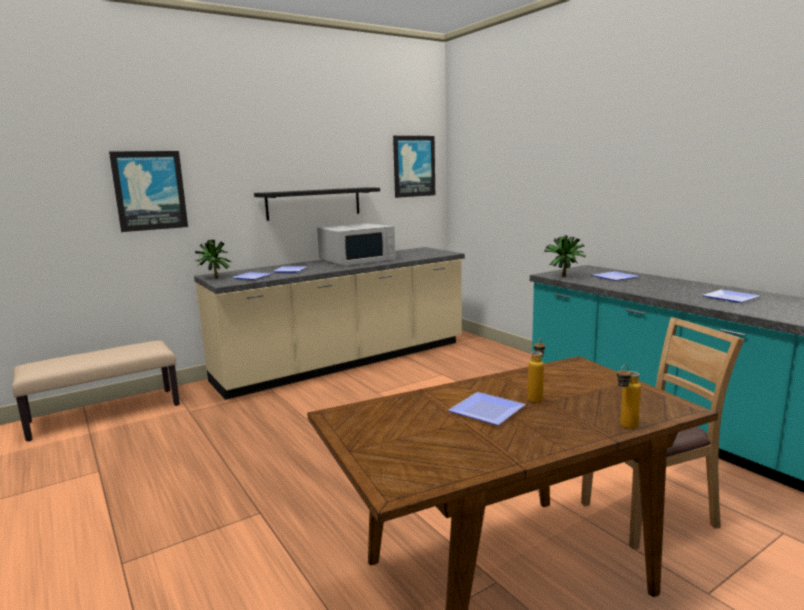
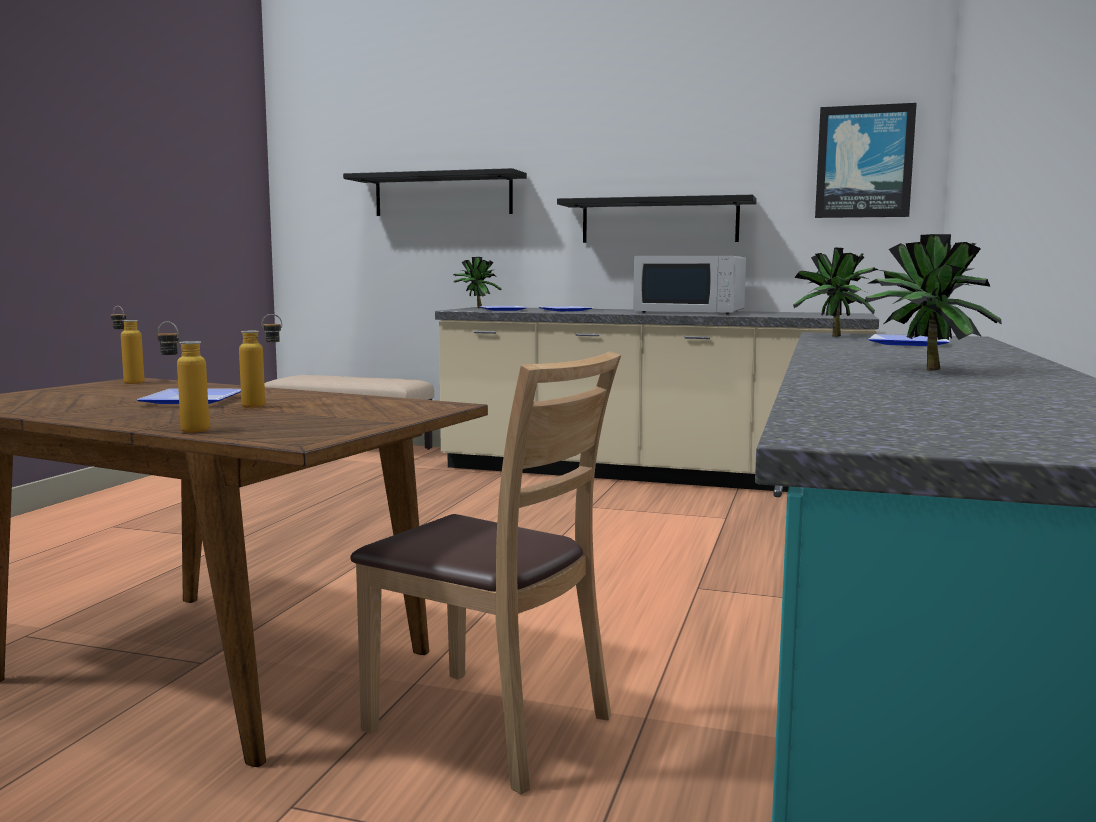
camera: 50 degrees right, 5 degrees down
picture [109,151,188,232] -> black shelf [343,168,527,216]
plate [702,290,760,302] -> potted plant [865,234,1002,371]
none -> bottle [111,306,144,384]

